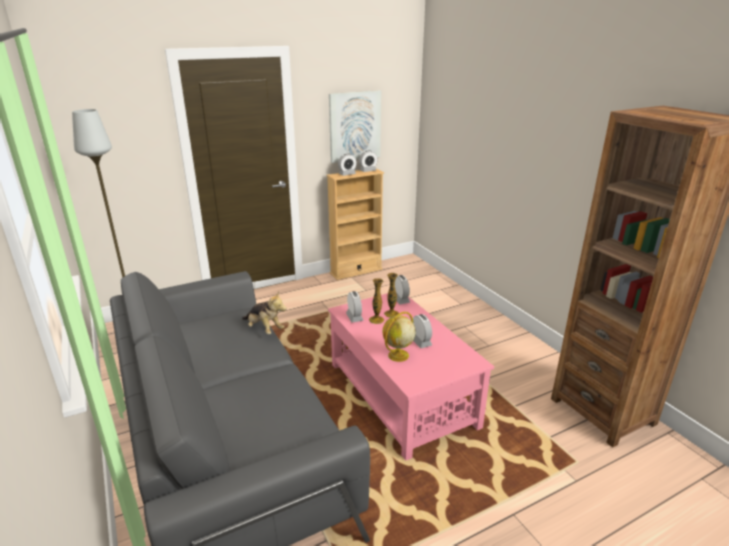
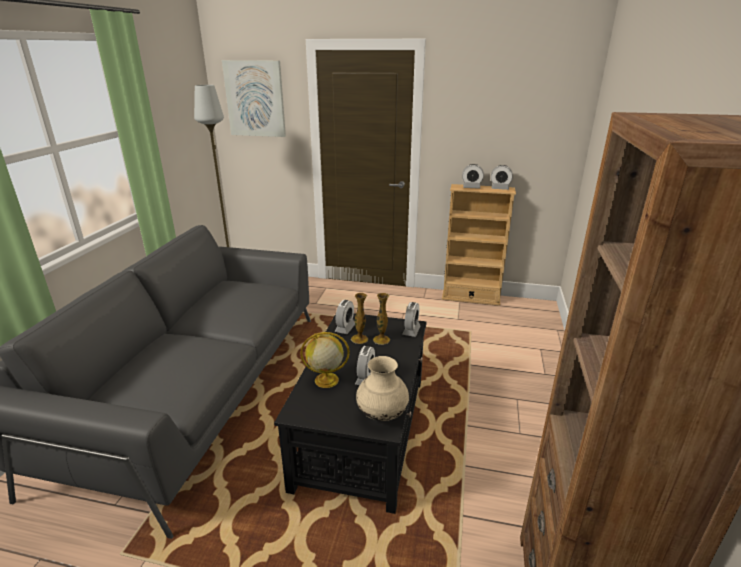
camera: 40 degrees right, 0 degrees up
plush toy [242,291,287,334] -> none
pink coffee table [328,293,494,461] -> black coffee table [274,313,427,514]
picture [329,90,381,163] -> picture moved to [222,60,286,137]
none -> beige vase [356,356,409,421]

